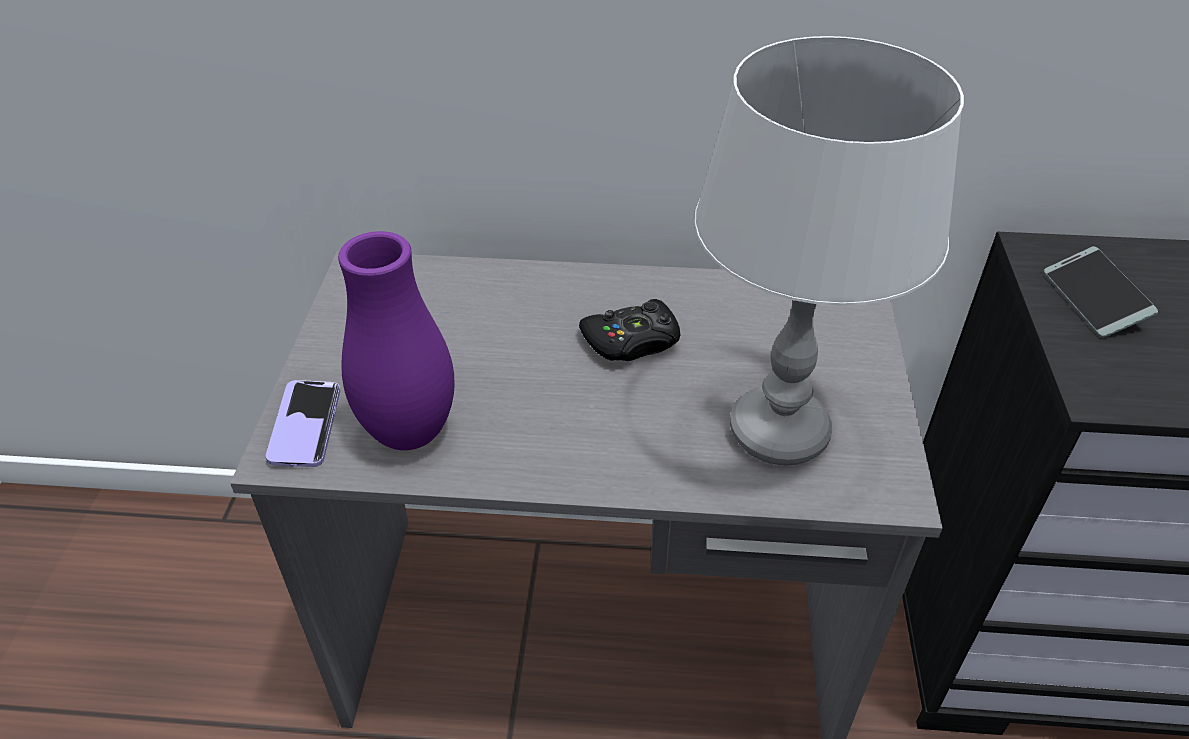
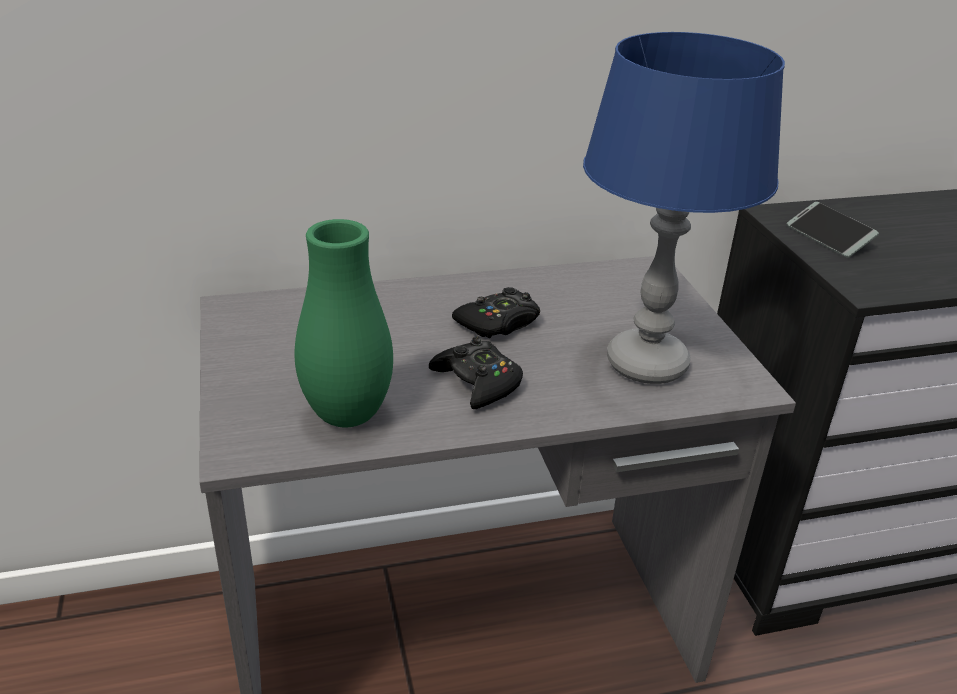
camera: 20 degrees left, 10 degrees down
phone [266,380,340,467] -> none
purple vase [338,231,455,450] -> green vase [295,219,393,428]
grey table lamp [694,36,964,465] -> blue table lamp [583,32,785,384]
none -> black game controller [429,336,523,409]

